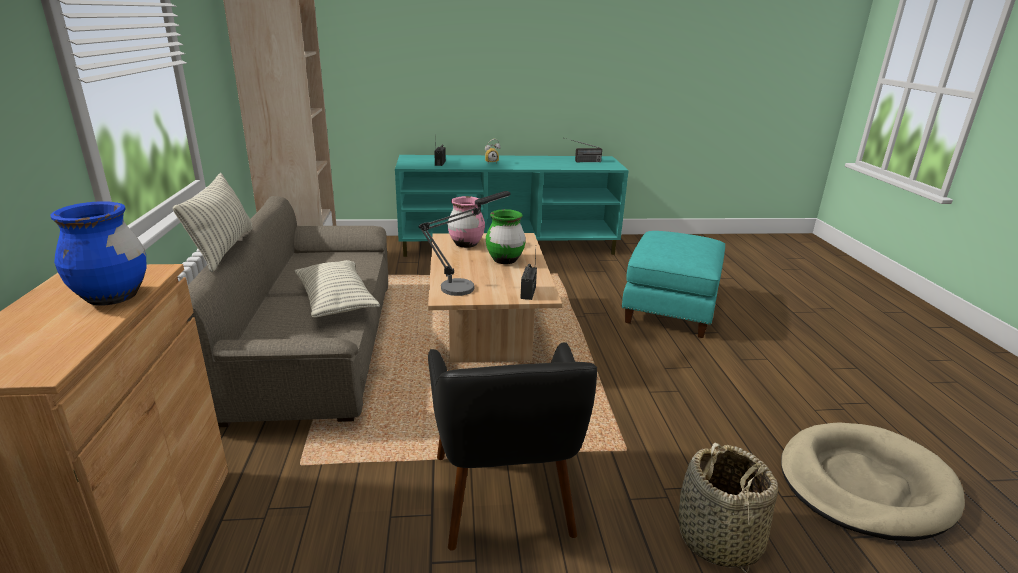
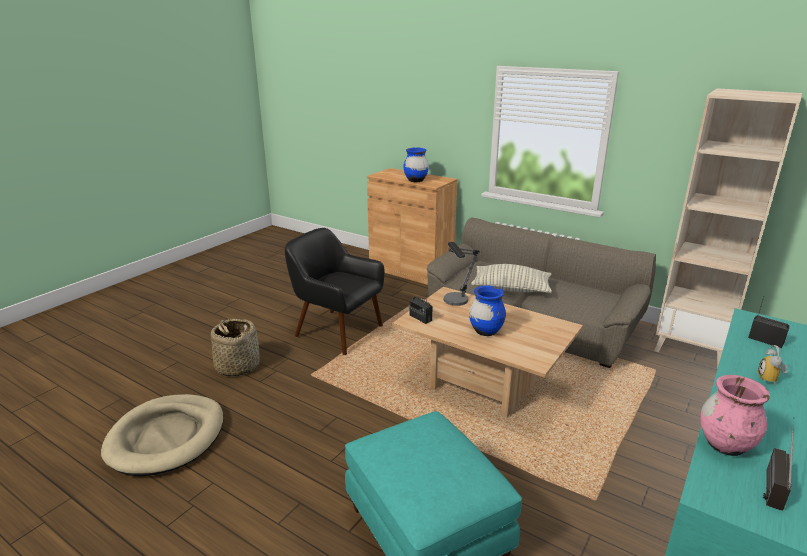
camera: 130 degrees right, 0 degrees up
pillow [173,173,253,273] -> none
pink vase [448,196,485,248] -> pink vase moved to [700,375,770,456]
green vase [486,209,526,264] -> blue vase [469,285,506,336]

